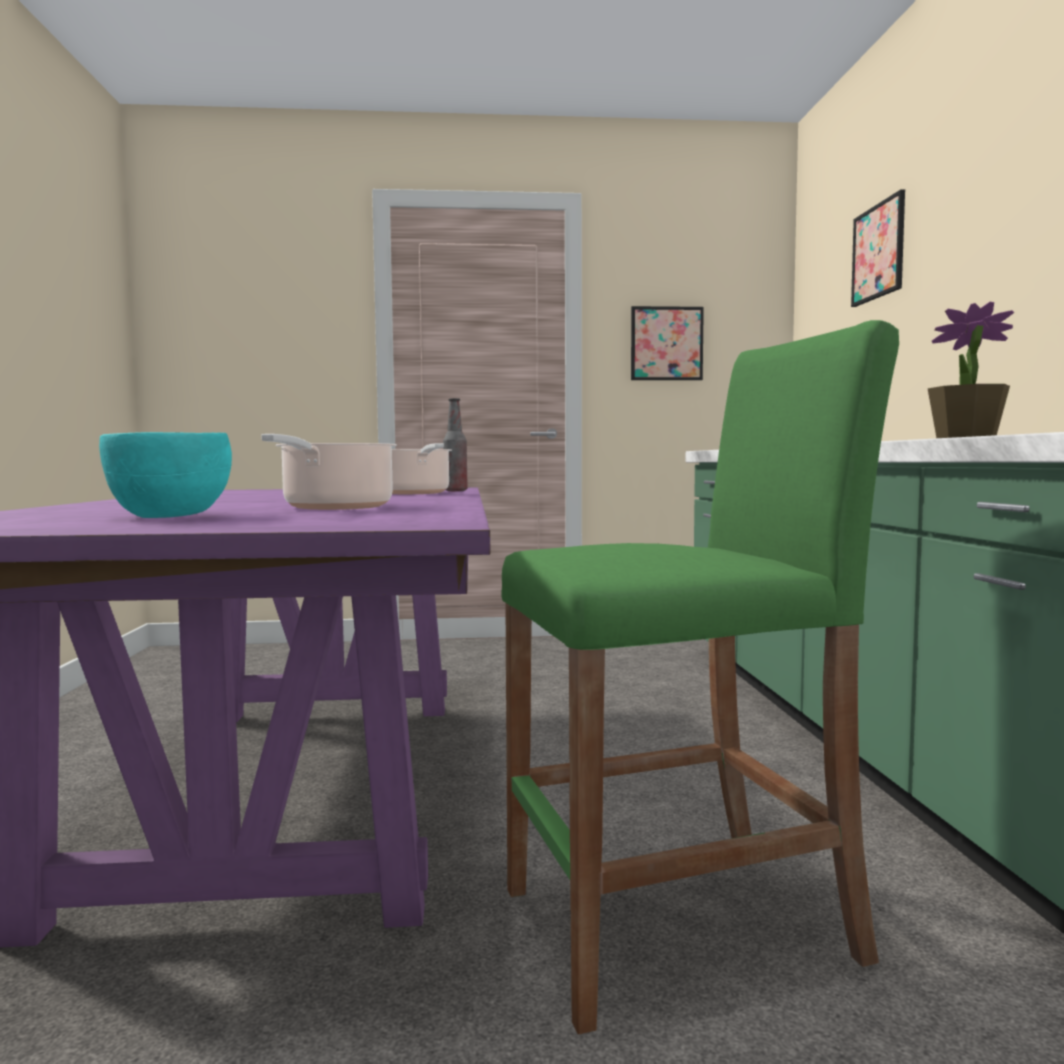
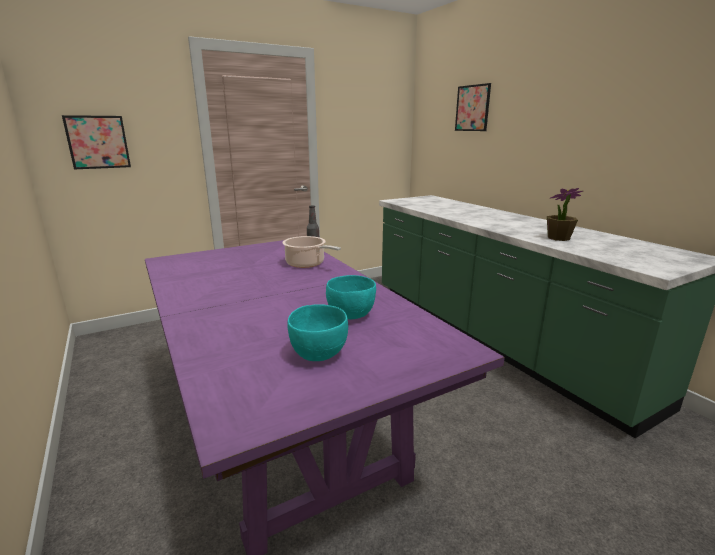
camera: 25 degrees left, 15 degrees up
cooking pot [261,434,397,510] -> turquoise bowl [326,275,376,319]
green stool [501,320,899,1035] -> none
picture [631,306,704,380] -> picture moved to [62,115,131,169]

